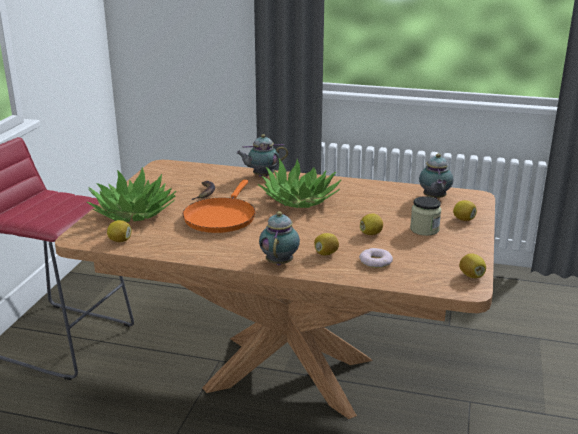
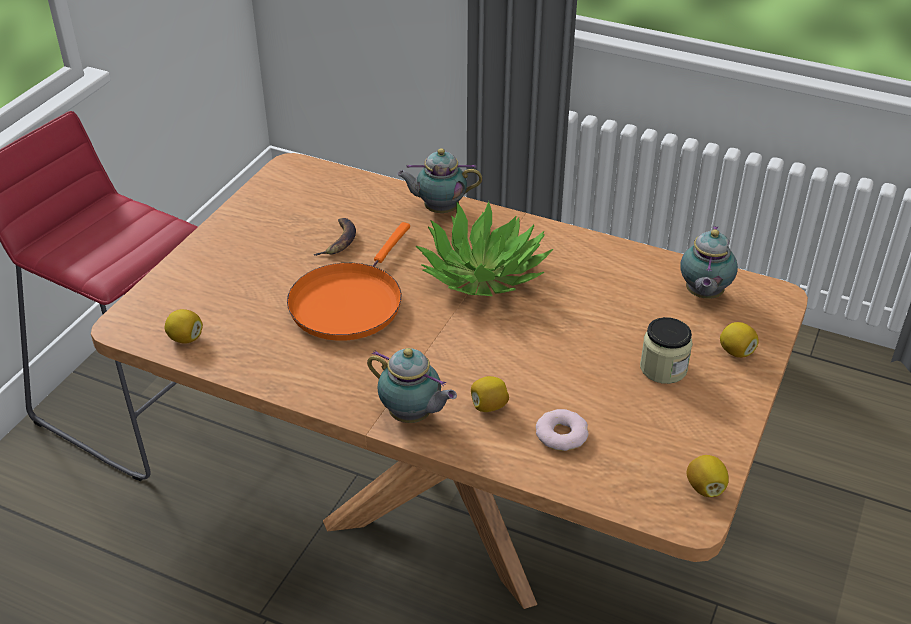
camera: 10 degrees right, 15 degrees up
potted plant [87,167,176,222] -> none
teapot [259,211,300,265] -> teapot turned 105 degrees clockwise [367,348,457,423]
lemon [360,213,383,235] -> none

